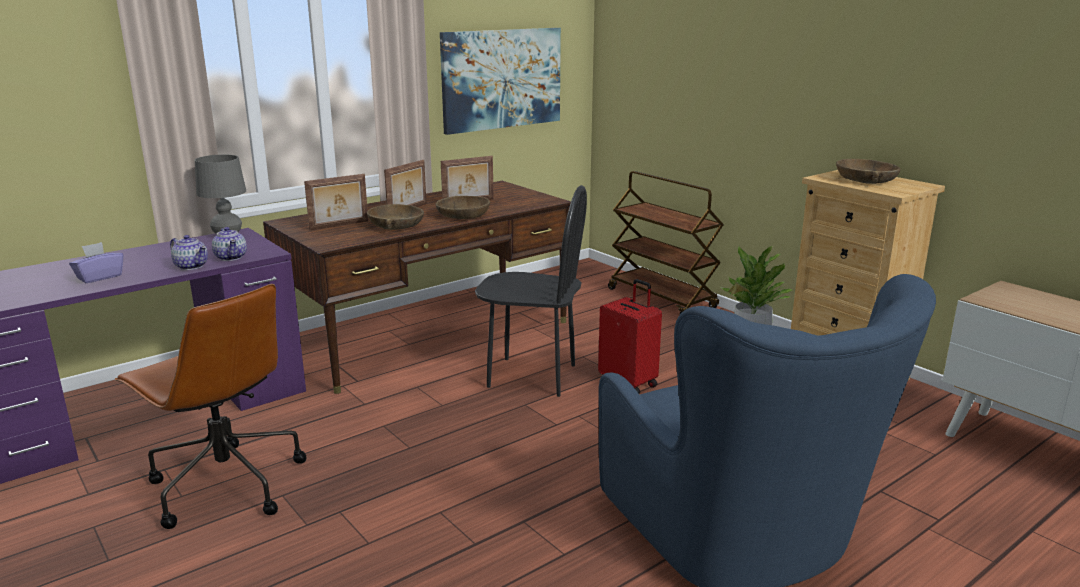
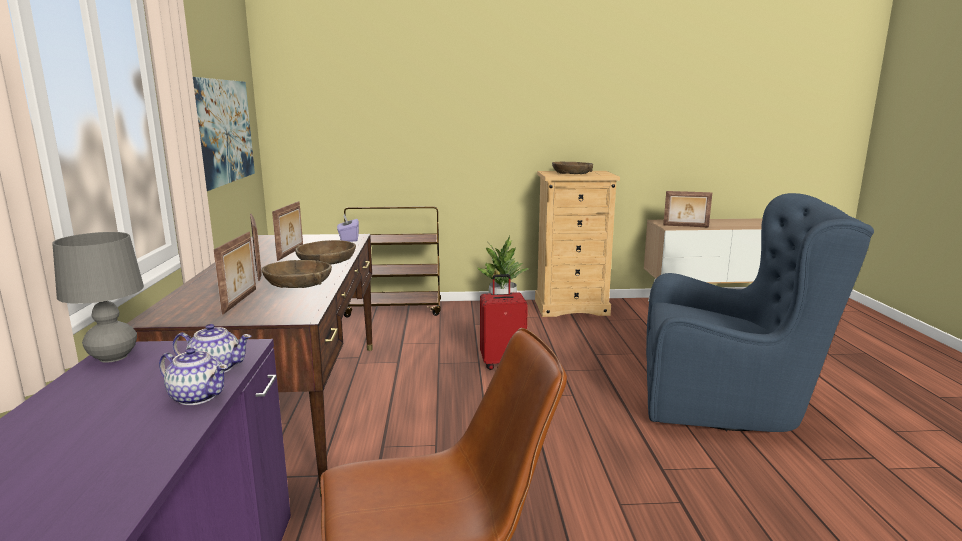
camera: 55 degrees left, 5 degrees down
purple tissue box [69,242,124,283] -> purple tissue box moved to [337,213,359,242]
teapot [170,235,208,270] -> teapot turned 45 degrees clockwise [159,348,228,405]
black chair [475,185,587,397] -> none
none -> picture frame [663,191,712,228]

